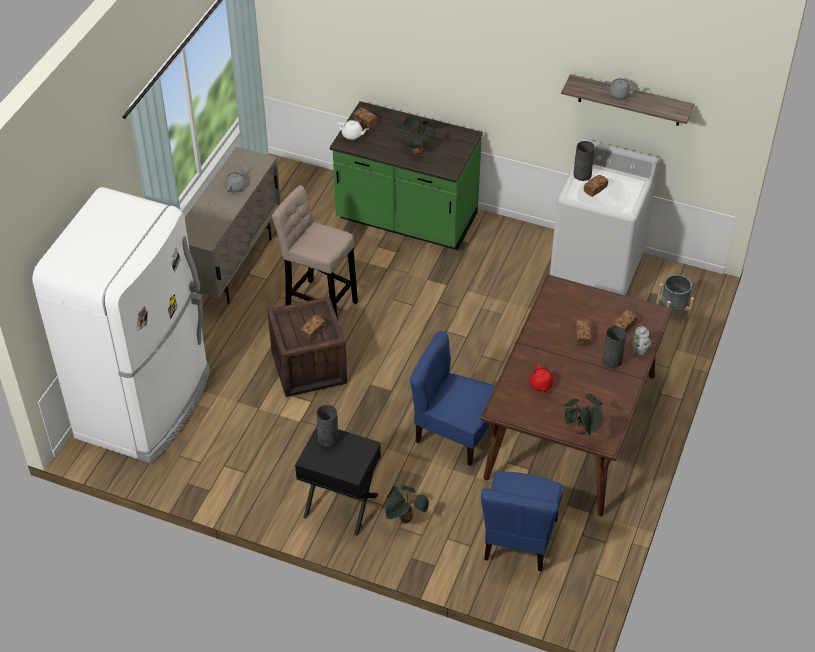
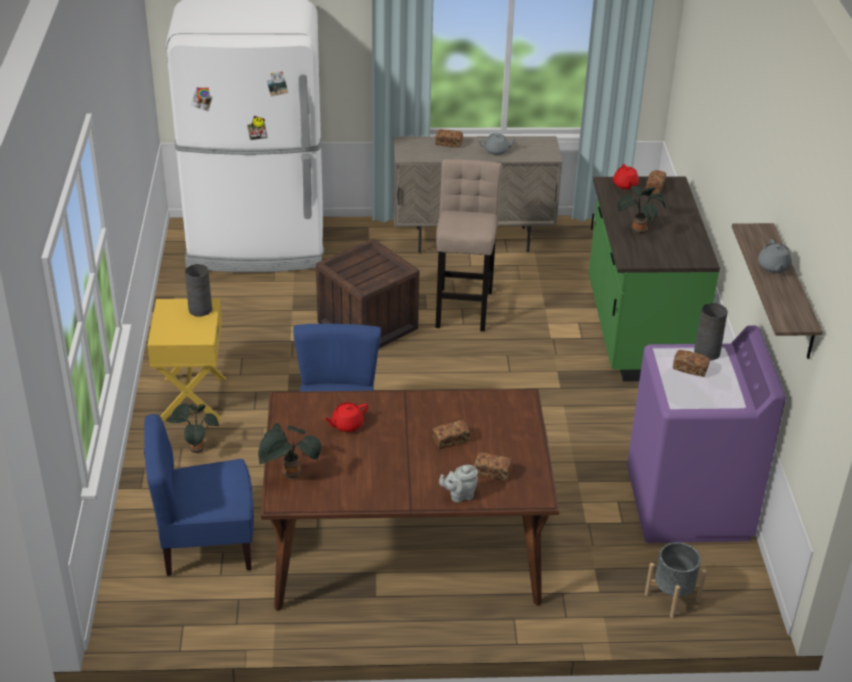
camera: 65 degrees right, 10 degrees down
black nightstand [295,426,381,536] -> yellow nightstand [147,298,226,421]
bread [301,315,326,340] -> bread moved to [435,129,463,148]
white teapot [337,120,368,140] -> red teapot [613,164,639,189]
white washing machine [550,139,659,296] -> purple washing machine [627,325,786,543]
grey vase [602,326,626,368] -> none

